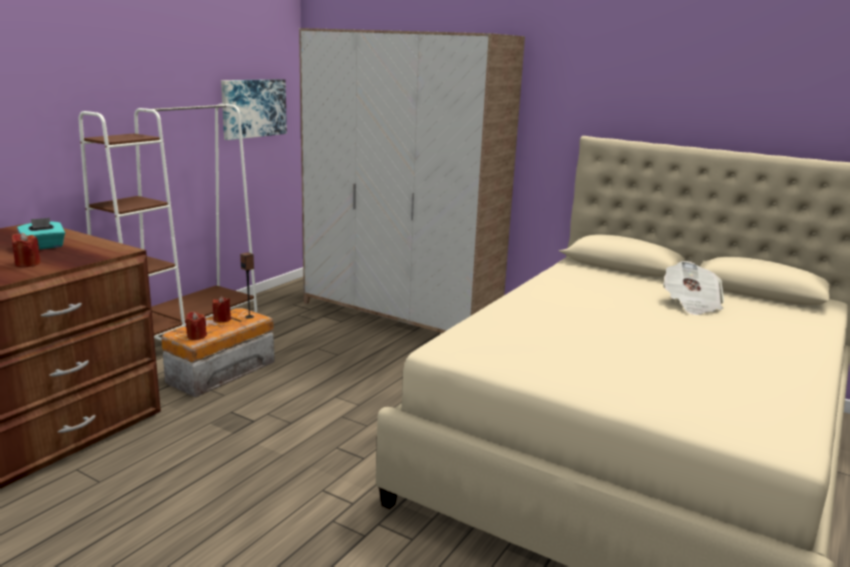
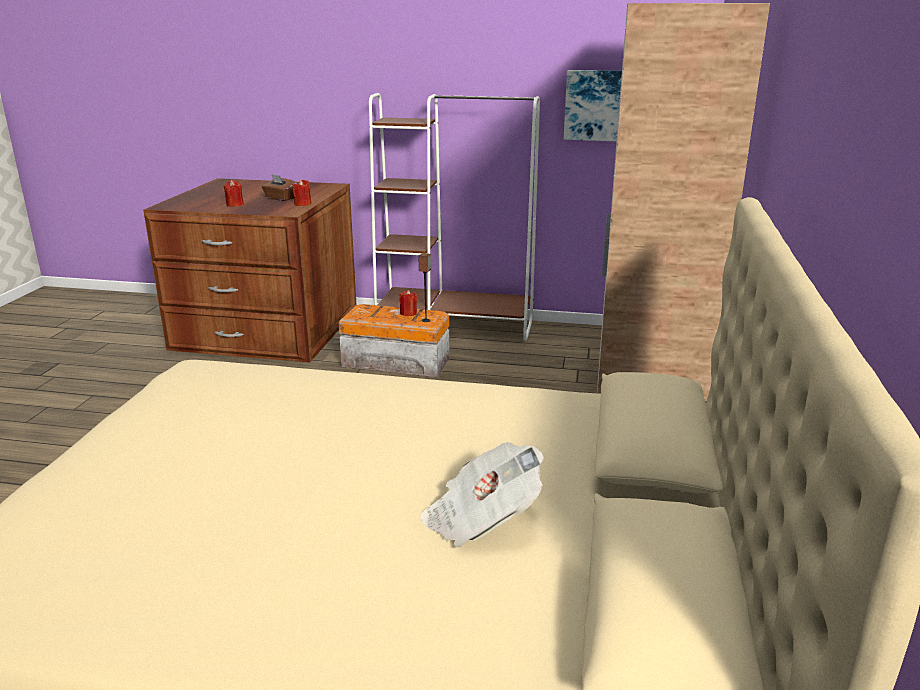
camera: 70 degrees right, 5 degrees up
turquoise tissue box [17,218,65,250] -> brown tissue box [262,174,297,201]
red candle [185,311,207,340] -> red candle moved to [292,179,312,206]

